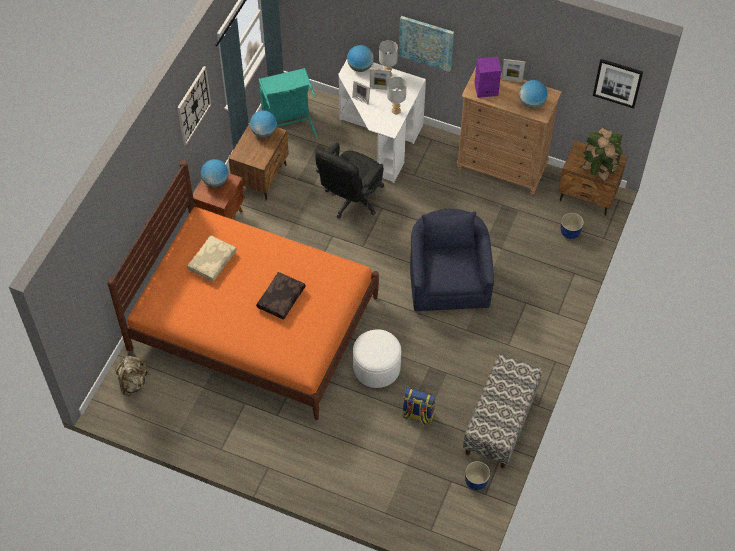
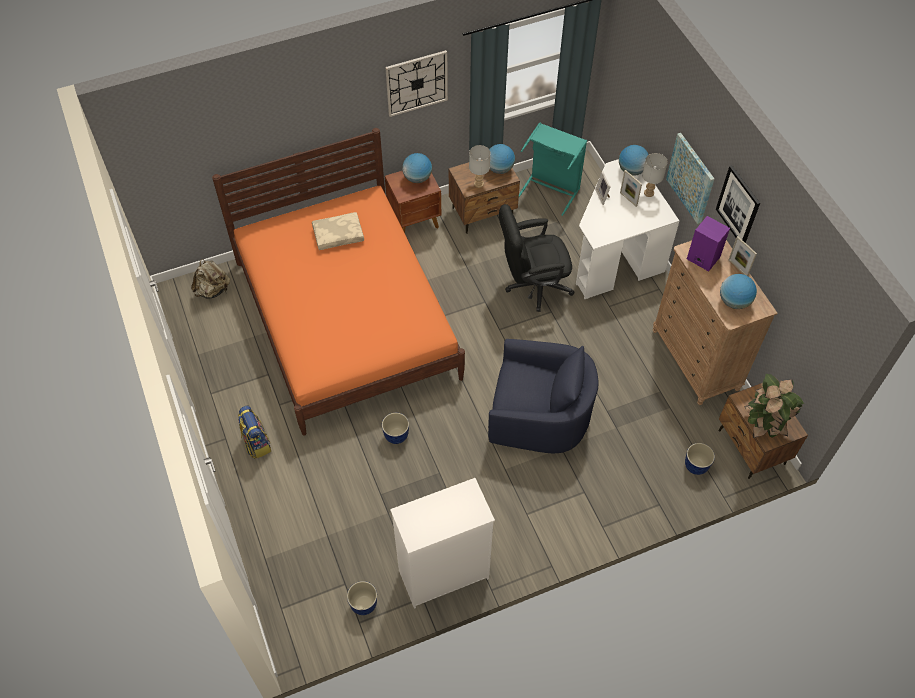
camera: 45 degrees right, 0 degrees up
brown pillow [256,272,305,320] -> none
white ottoman [353,329,401,388] -> planter [382,413,409,444]
grey table lamp [387,77,407,114] -> grey table lamp moved to [469,145,490,188]
backpack [402,387,436,425] -> backpack moved to [238,405,271,459]
blue armchair [410,209,494,311] -> blue armchair turned 60 degrees clockwise [488,339,598,453]
bench [463,354,542,468] -> white dresser [390,478,495,608]
picture [593,59,643,108] -> picture moved to [716,165,760,243]

